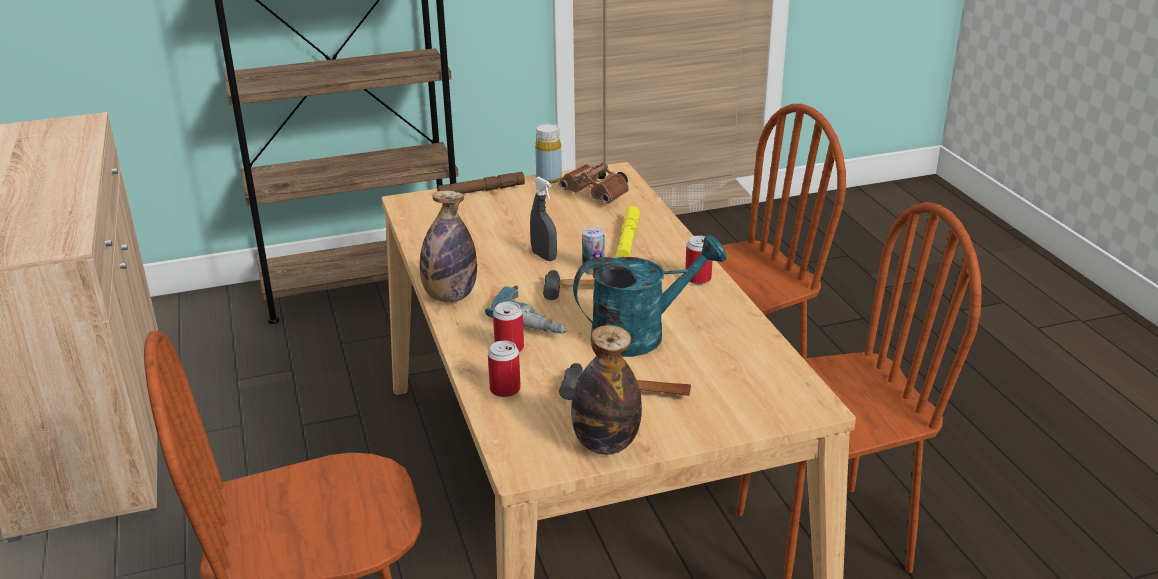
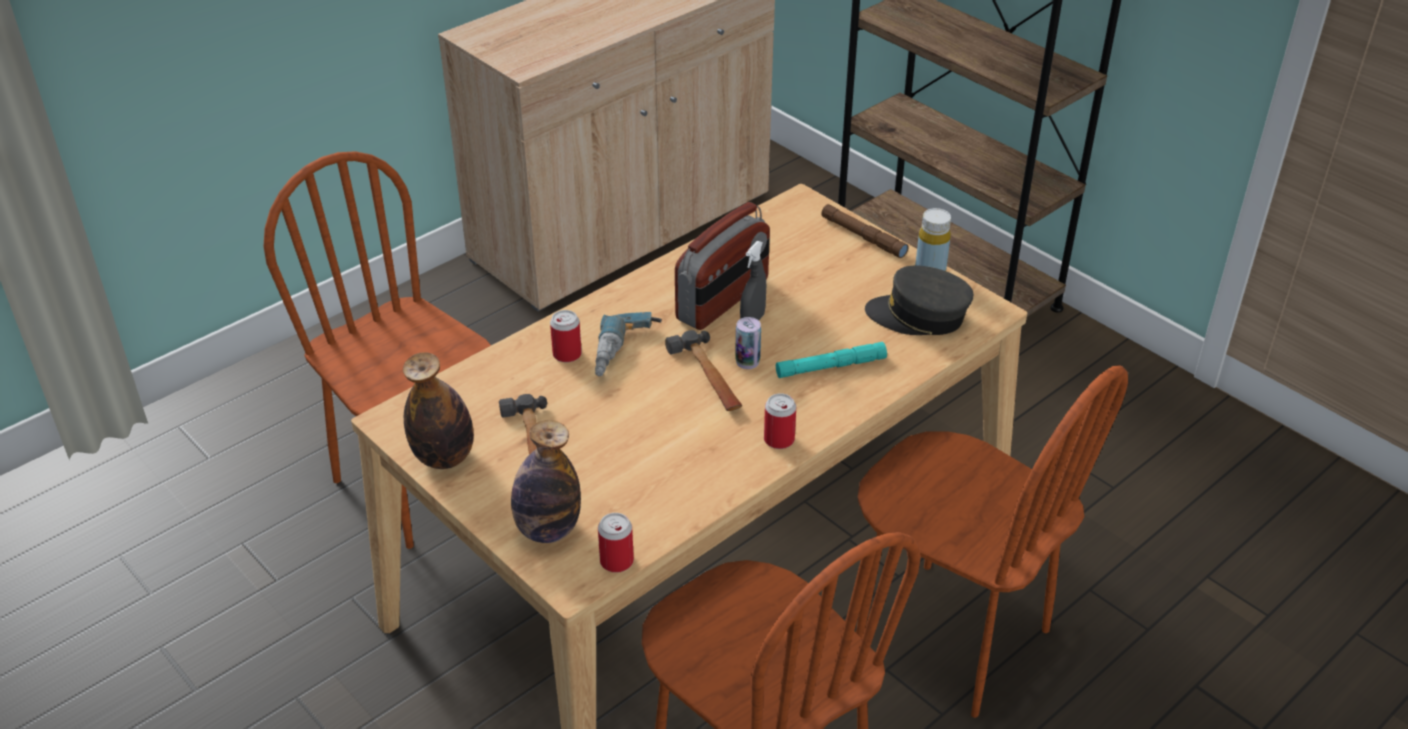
camera: 65 degrees right, 10 degrees up
bottle [420,190,477,302] -> bottle moved to [511,420,581,543]
can [488,340,521,397] -> can moved to [598,513,634,573]
brown binoculars [559,162,629,204] -> grey cap [865,266,974,335]
turquoise watering can [573,235,727,357] -> none
yellow flashlight [616,206,640,258] -> turquoise flashlight [776,342,887,378]
none -> radio [675,202,770,330]

